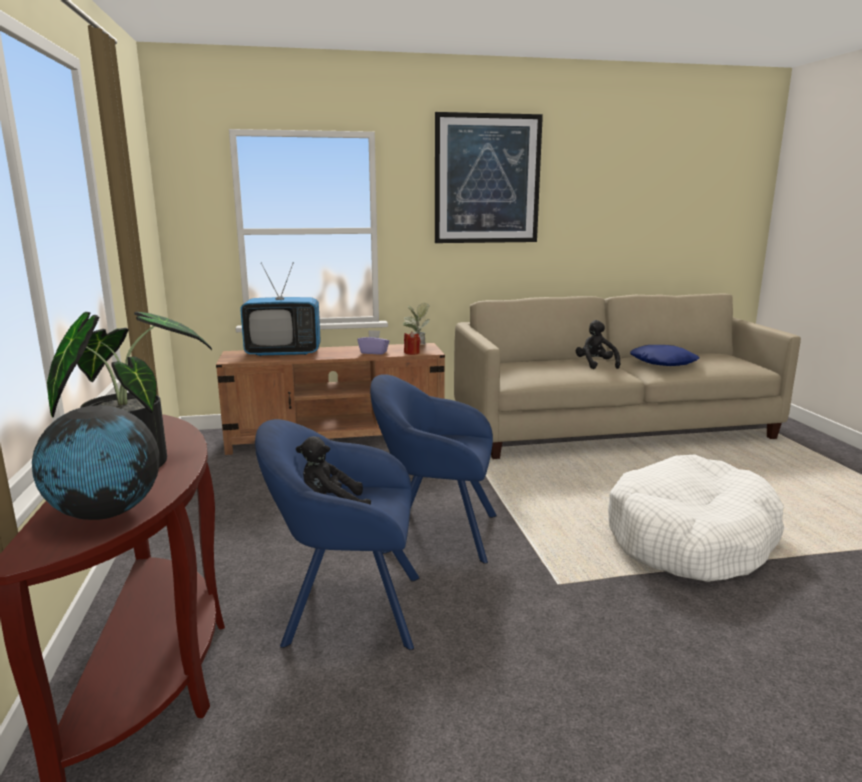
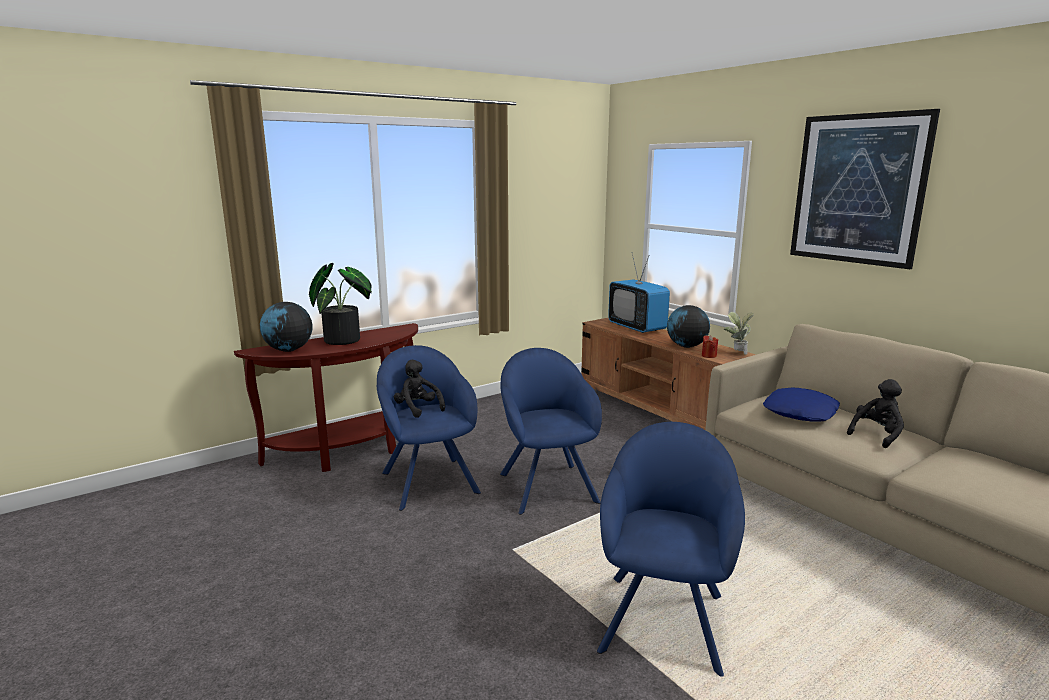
camera: 65 degrees right, 0 degrees up
purple tissue box [357,330,390,355] -> globe [667,305,710,348]
white dog bed [608,455,784,582] -> blue armchair [597,422,745,677]
blue pillow [630,345,700,366] -> blue pillow moved to [763,387,840,422]

